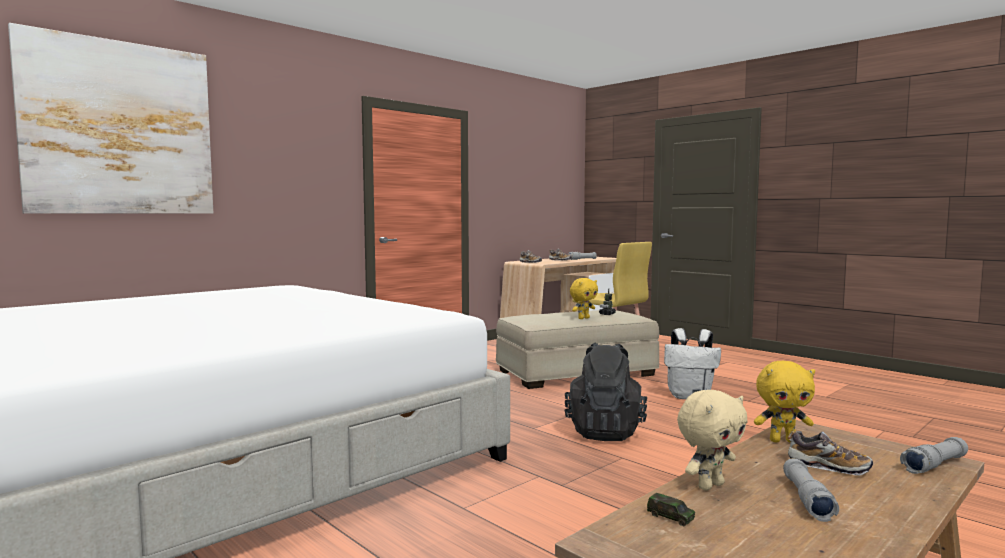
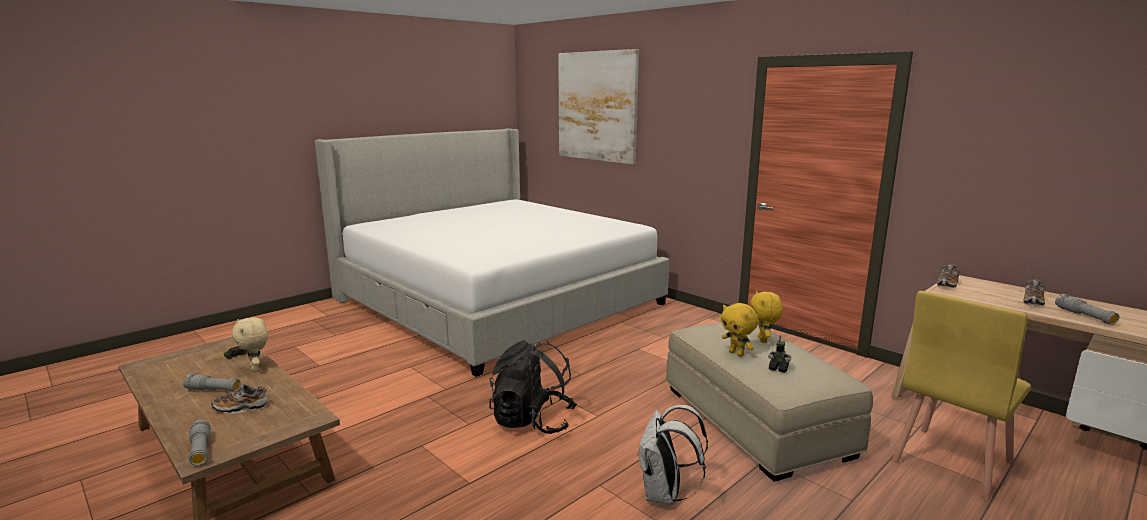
camera: 90 degrees right, 10 degrees up
yellow plush toy [754,361,815,443] -> yellow plush toy moved to [750,291,783,343]
shoe [787,431,873,476] -> shoe turned 45 degrees clockwise [211,384,268,414]

